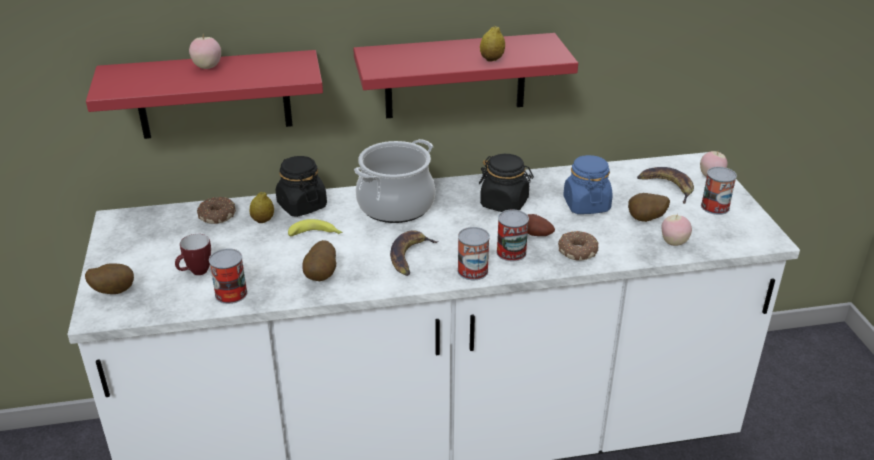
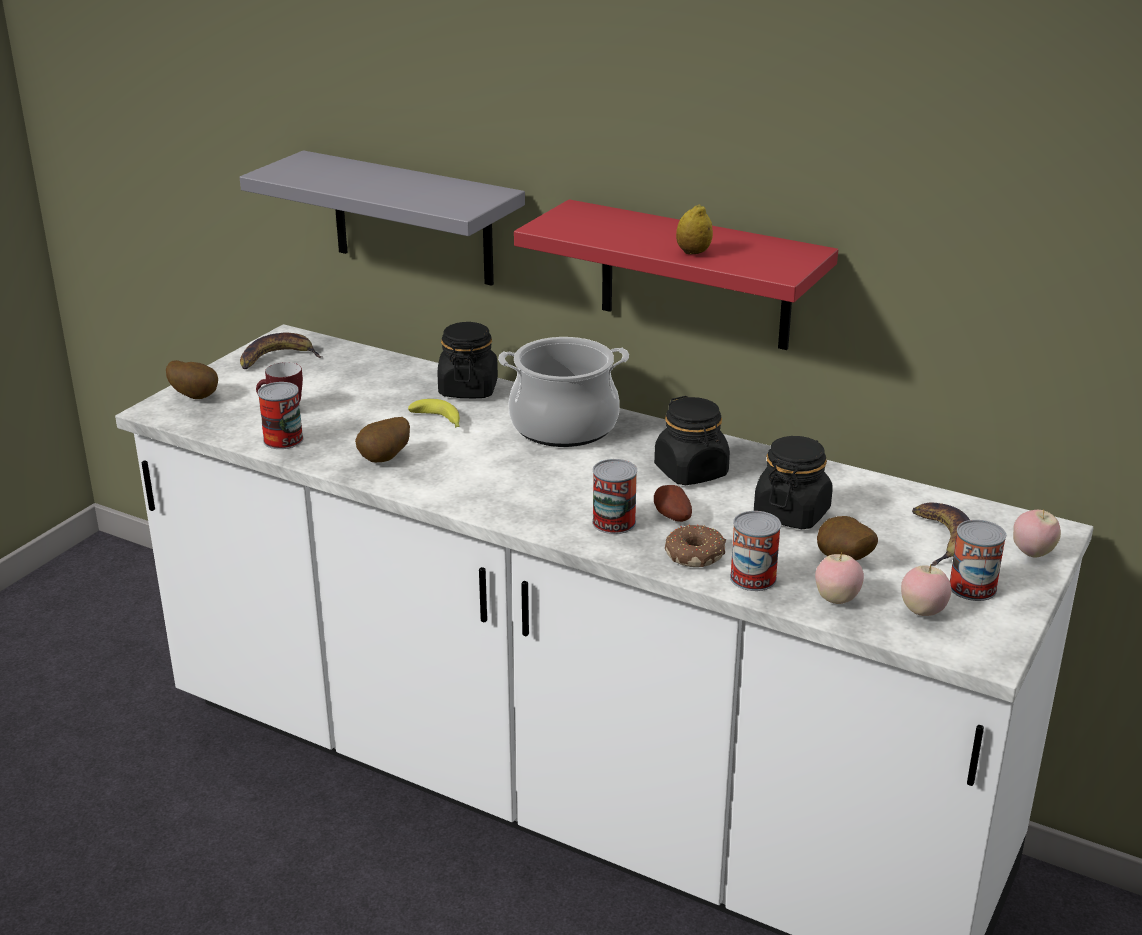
camera: 40 degrees right, 5 degrees down
red shelf [86,50,323,139] -> grey shelf [239,150,525,286]
apple [189,35,221,69] -> apple moved to [901,565,952,616]
donut [197,197,236,224] -> none
lemon [250,192,274,223] -> none
banana [390,230,439,276] -> banana moved to [240,333,323,369]
can [457,227,490,280] -> can moved to [730,511,781,591]
blue jar [563,155,613,214] -> black jar [754,436,833,529]

